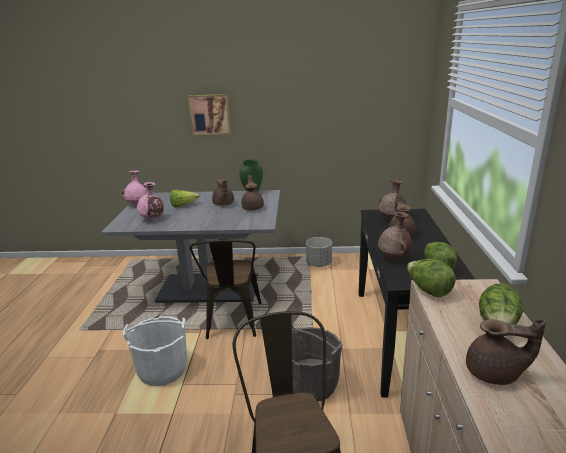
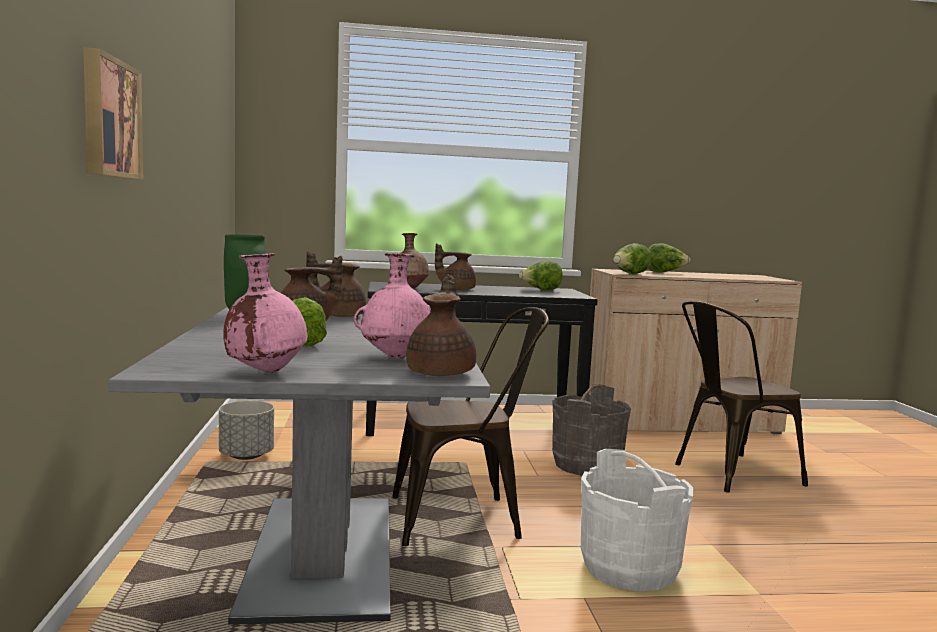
camera: 100 degrees left, 15 degrees down
brown vase [378,211,412,260] -> none
brown teapot [466,319,546,385] -> brown teapot moved to [406,274,476,376]

